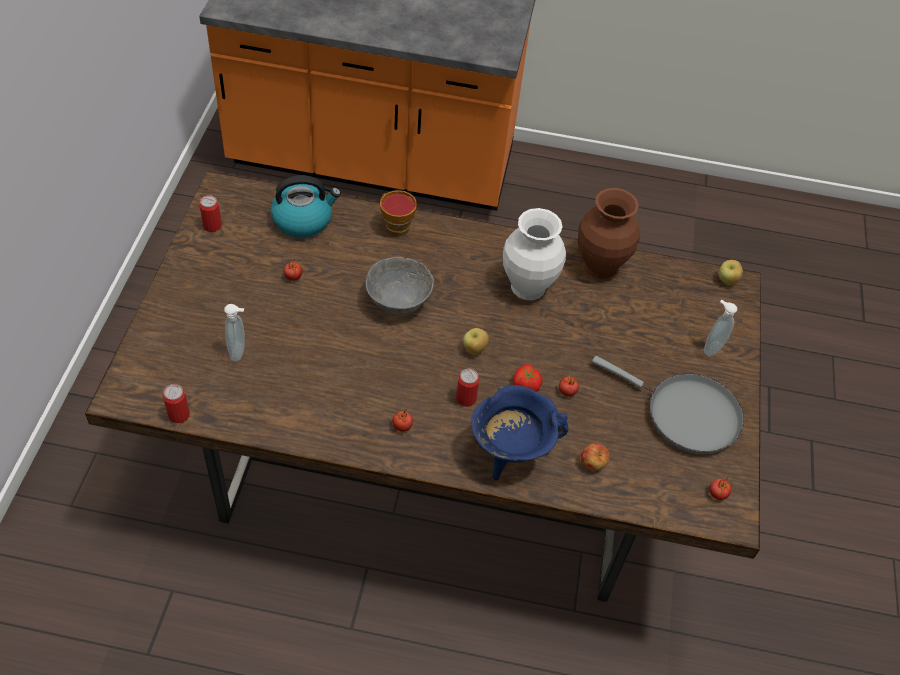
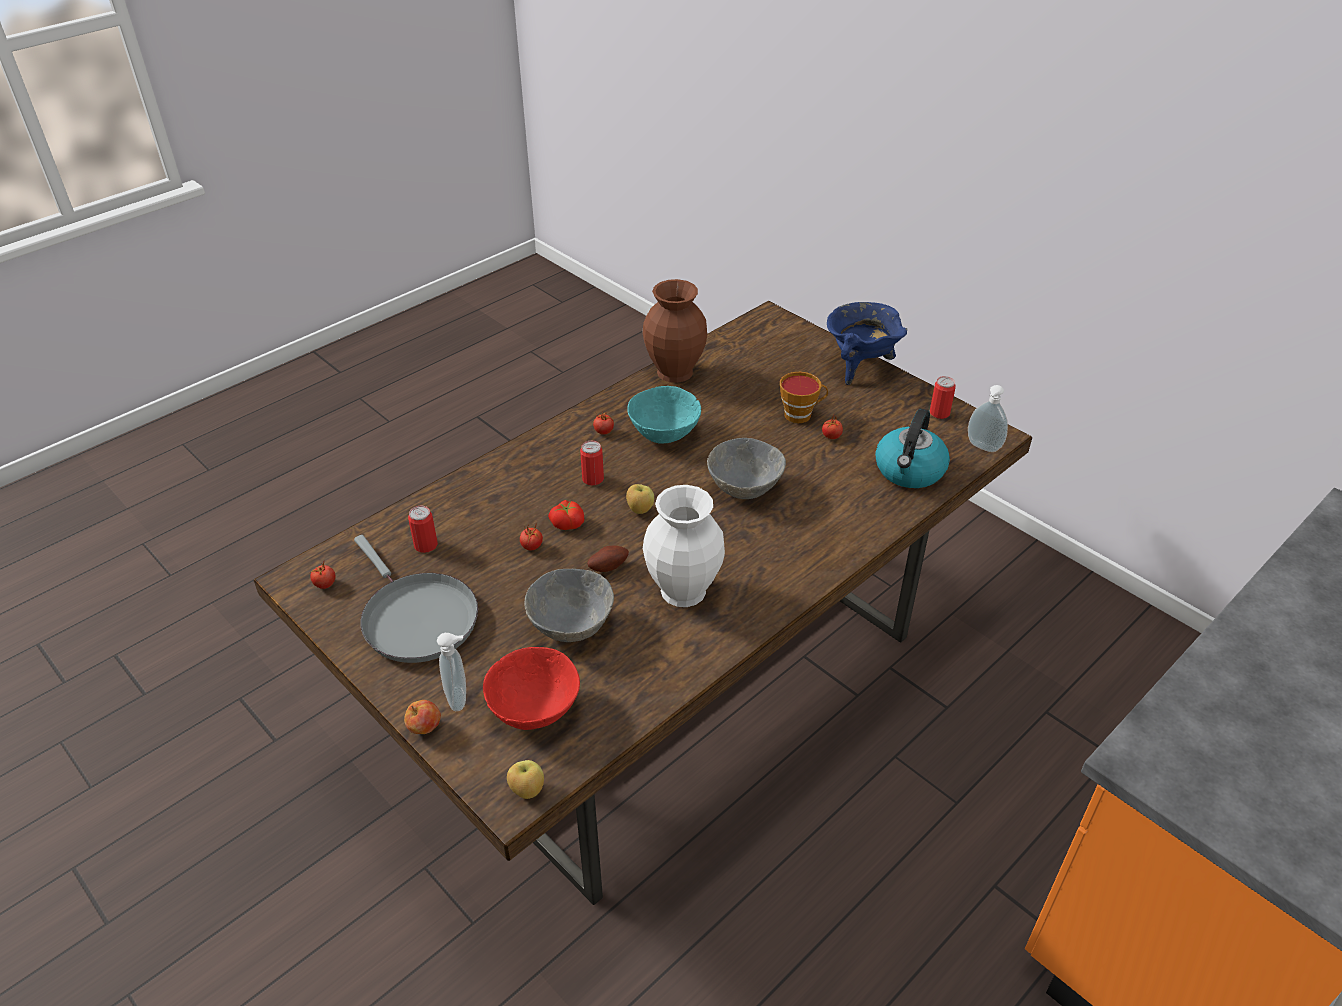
camera: 130 degrees right, 10 degrees down
can [163,384,190,423] -> can moved to [408,506,438,553]
soap dispenser [224,304,245,361] -> soap dispenser moved to [968,385,1008,452]
cup [380,190,417,236] -> cup moved to [780,372,828,423]
blue cooking pot [471,385,568,480] -> blue cooking pot moved to [827,302,907,385]
brown vase [578,188,640,279] -> brown vase moved to [642,279,707,383]
apple [581,443,609,470] -> apple moved to [404,700,441,734]
grey frying pan [592,356,744,454] -> grey frying pan turned 105 degrees counterclockwise [354,535,478,663]
none -> red bowl [483,647,580,730]
none -> grey bowl [524,569,614,642]
none -> potato [587,545,629,572]
none -> turquoise bowl [627,386,701,444]

